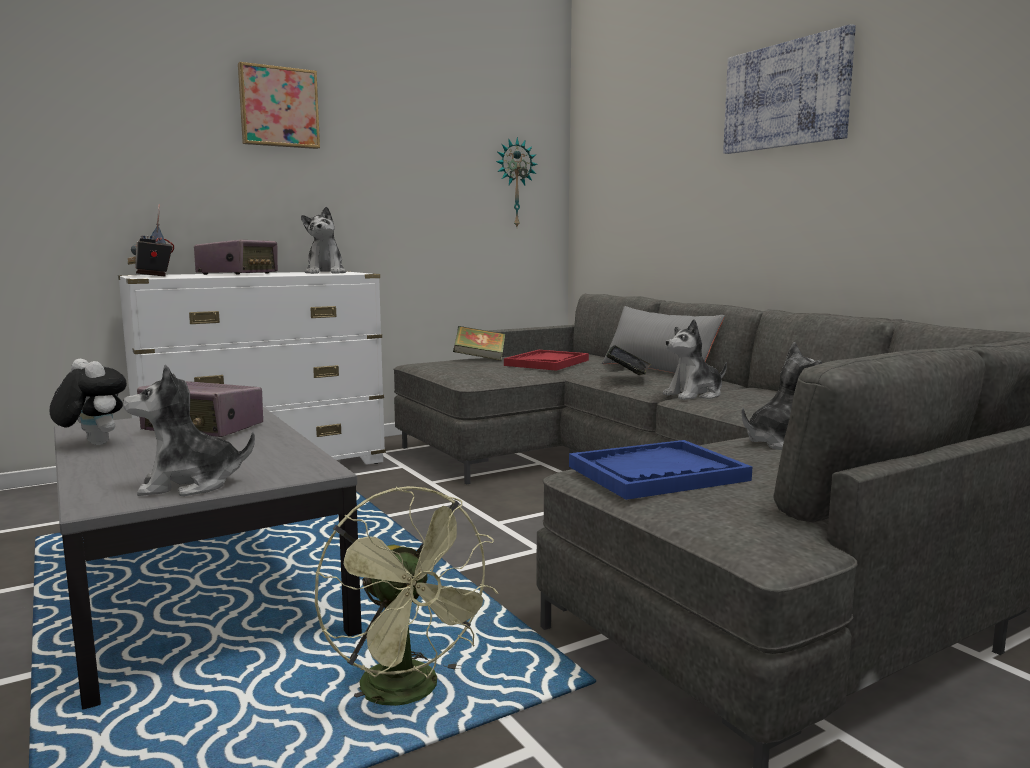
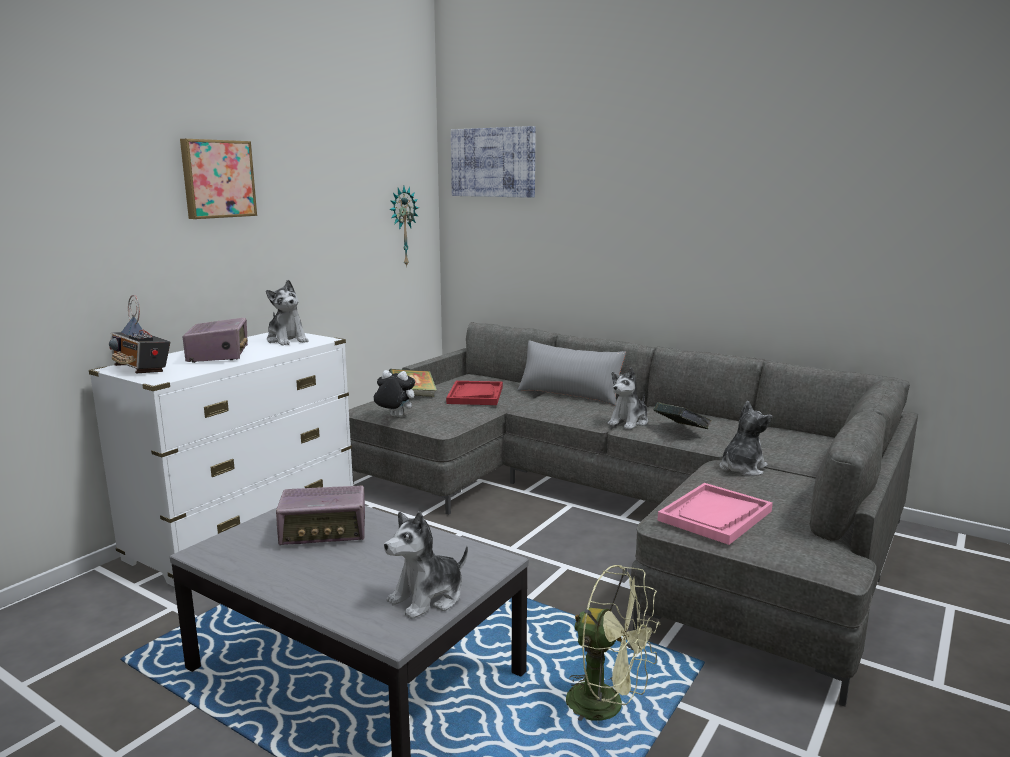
camera: 25 degrees left, 5 degrees up
plush toy [49,359,127,445] -> plush toy moved to [373,370,415,417]
blue tray [569,440,752,500] -> pink tray [658,483,773,545]
book [606,345,651,375] -> book moved to [654,402,712,429]
picture [723,24,856,154] -> picture moved to [451,126,536,198]

